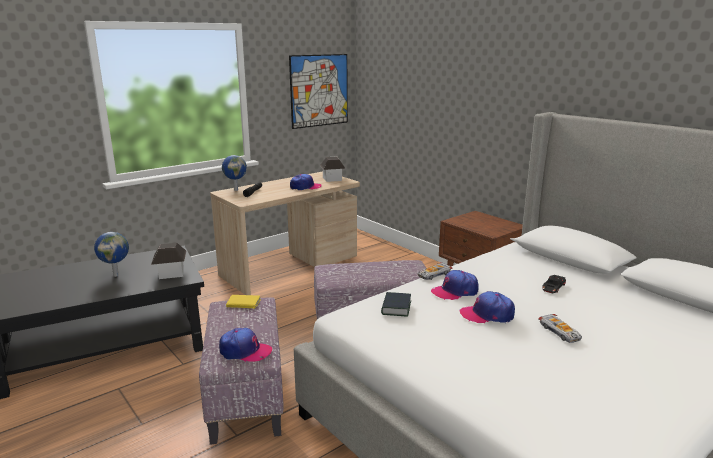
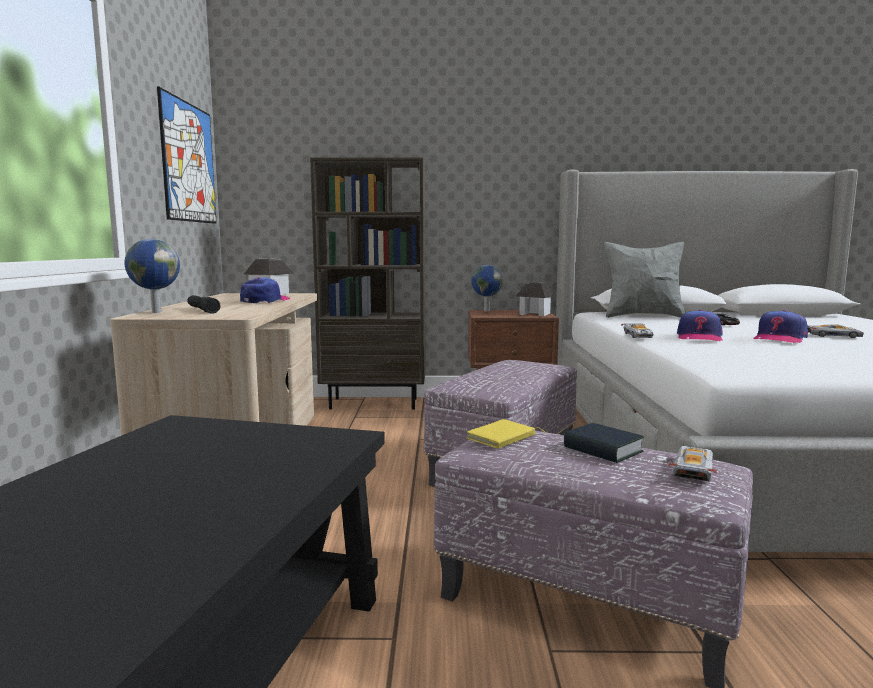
camera: 50 degrees left, 10 degrees down
globe [94,232,129,277] -> globe moved to [471,265,503,311]
toy house [151,243,186,279] -> toy house moved to [516,282,554,316]
cap [219,328,272,362] -> toy car [668,446,717,481]
book [381,292,411,317] -> book moved to [564,423,644,463]
none -> brown bookcase [310,157,426,410]
none -> grey pillow [604,241,686,318]

